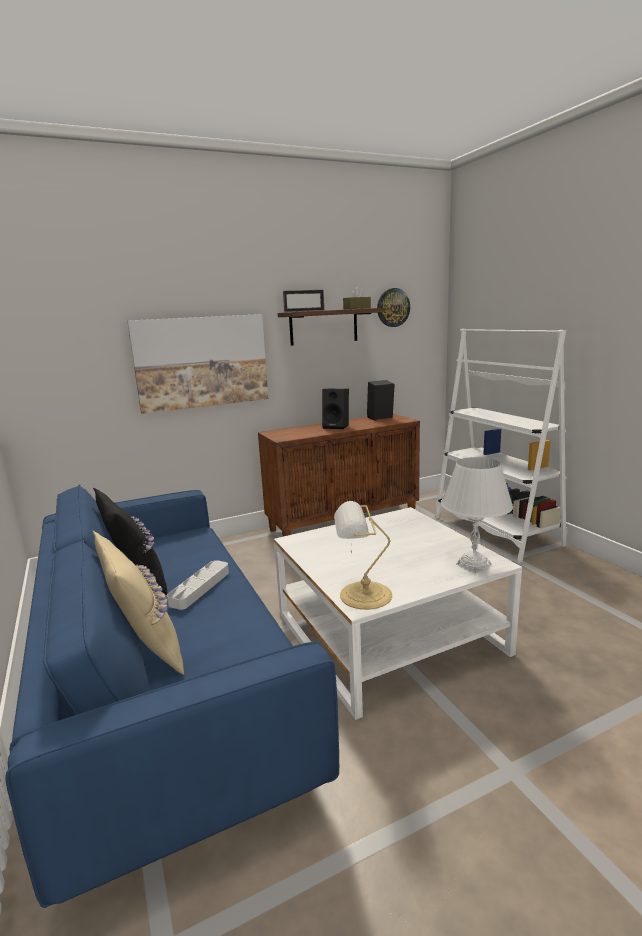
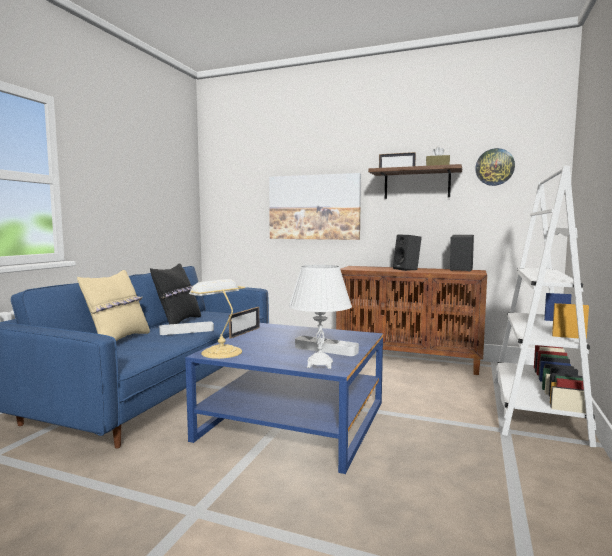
camera: 45 degrees right, 10 degrees down
white coffee table [274,507,522,720] -> blue coffee table [185,323,383,474]
none -> picture frame [229,307,260,339]
none -> grey tray [295,336,359,356]

